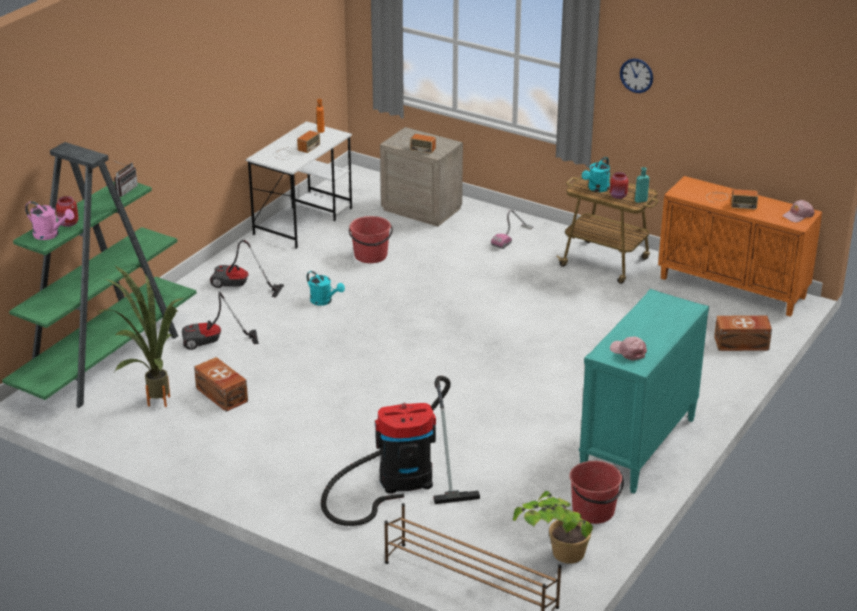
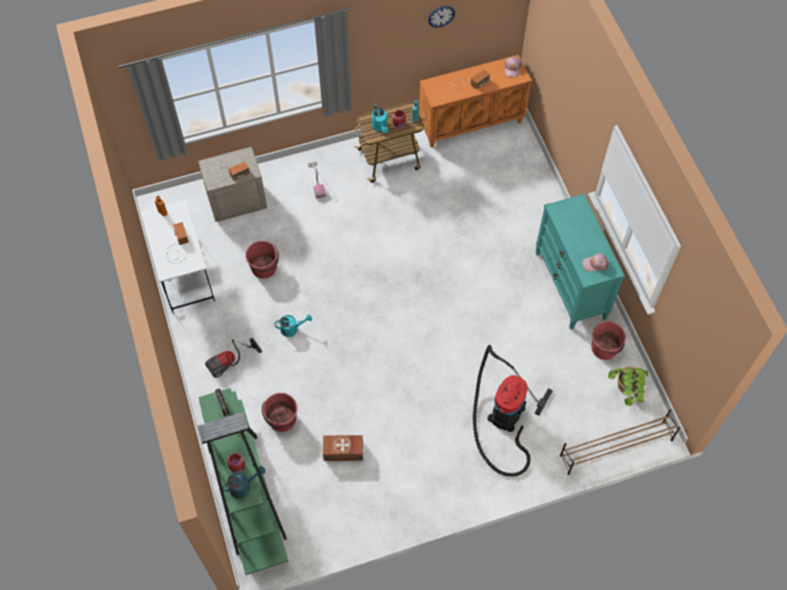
camera: 50 degrees left, 30 degrees up
pink watering can [25,201,74,240] -> turquoise watering can [222,466,266,498]
potted plant [97,265,183,407] -> none
vacuum cleaner [182,292,259,350] -> red bucket [262,393,298,432]
wall clock [620,59,653,93] -> wall clock moved to [428,6,455,28]
brown storage box [714,315,772,351] -> none

